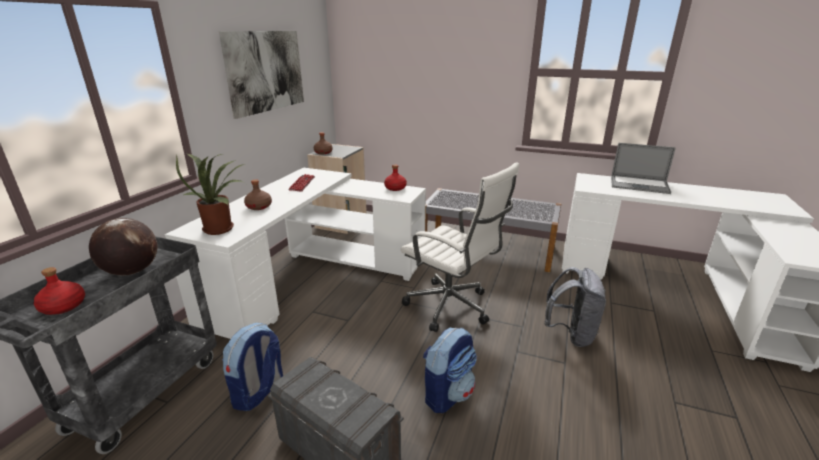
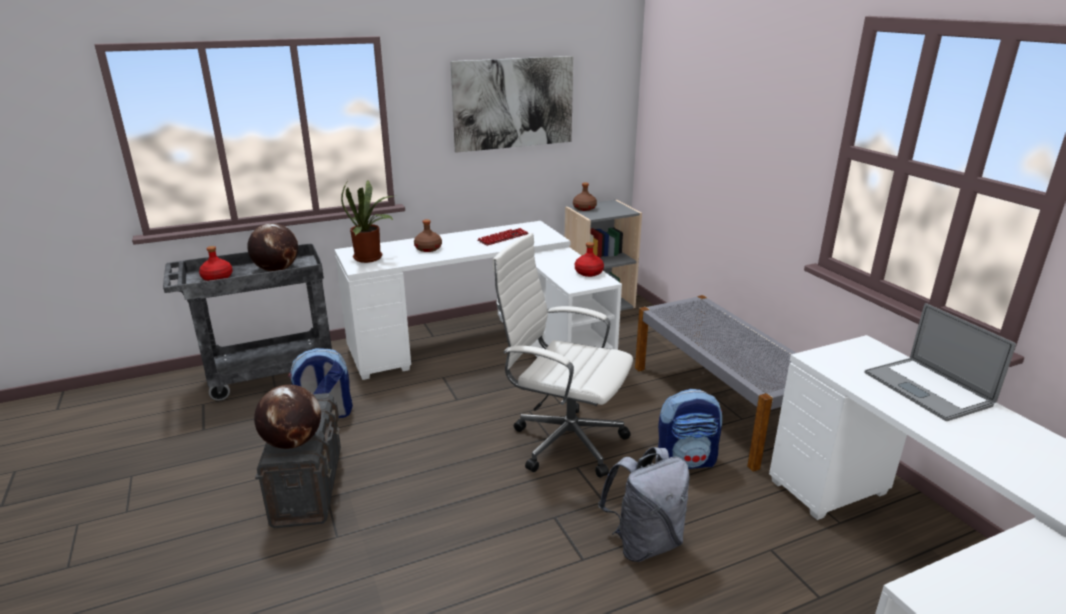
camera: 45 degrees right, 0 degrees up
white office chair [401,162,519,332] -> white office chair turned 120 degrees clockwise [492,233,633,478]
backpack [423,327,477,413] -> backpack moved to [658,389,722,469]
none -> globe [254,385,321,449]

